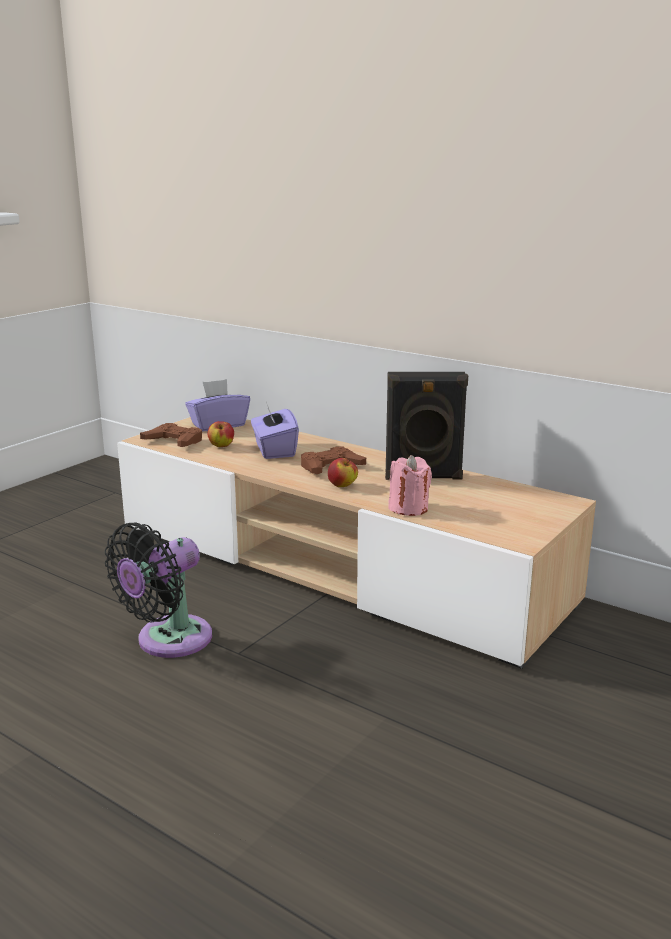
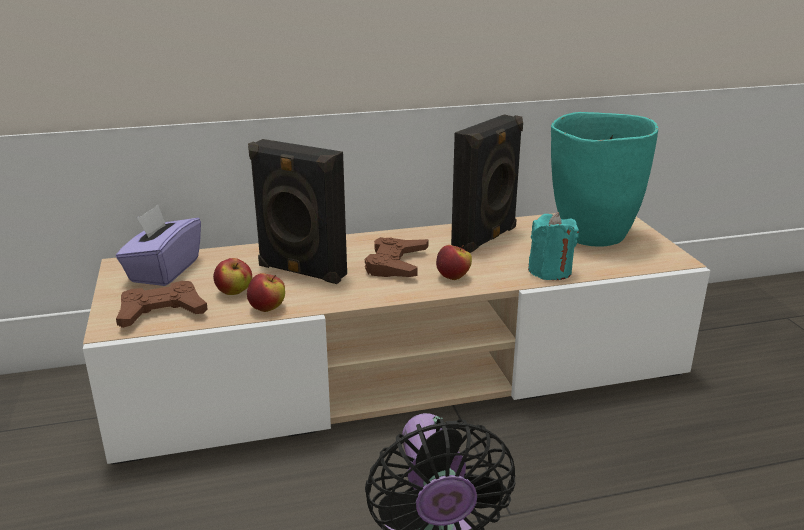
camera: 50 degrees left, 5 degrees up
purple tissue box [251,402,299,459] -> black speaker [248,139,347,284]
pink candle [388,455,432,516] -> turquoise candle [528,212,579,280]
none -> apple [247,273,285,312]
none -> turquoise vase [551,112,658,247]

